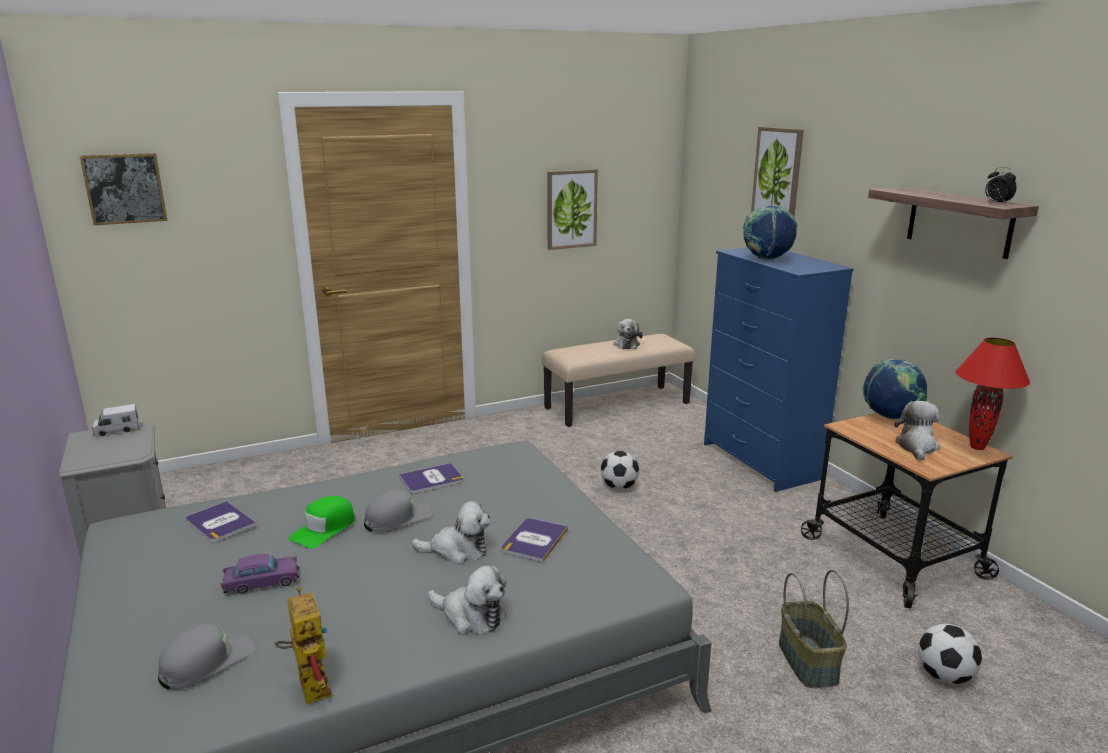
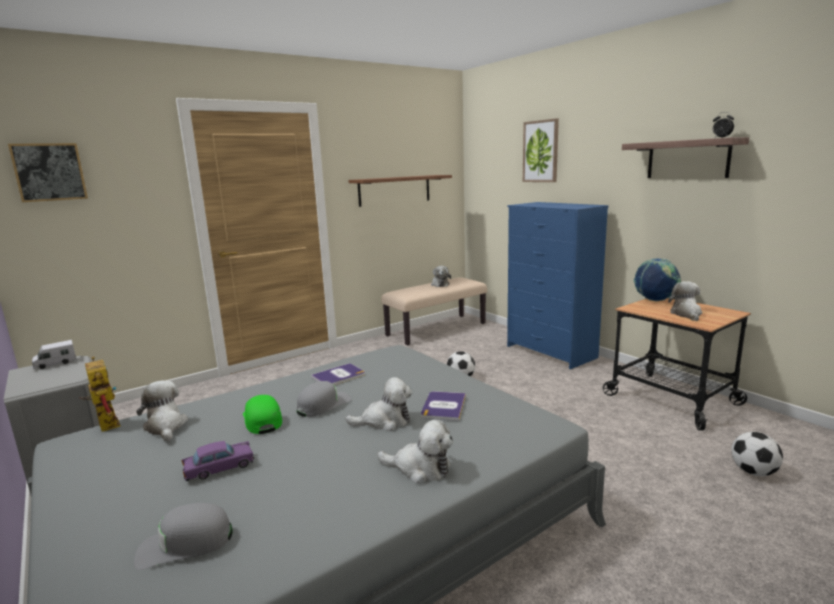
camera: 10 degrees left, 5 degrees down
grey cap [158,624,255,690] -> grey cap turned 135 degrees counterclockwise [134,503,233,570]
book [186,501,256,542] -> plush toy [136,380,188,441]
toy robot [275,587,333,704] -> toy robot moved to [79,357,121,432]
green cap [289,496,355,548] -> green cap turned 135 degrees clockwise [243,395,282,434]
picture [547,169,598,250] -> brown shelf [348,175,452,207]
globe [743,205,798,260] -> none
basket [779,570,849,688] -> none
red table lamp [956,338,1030,450] -> none

